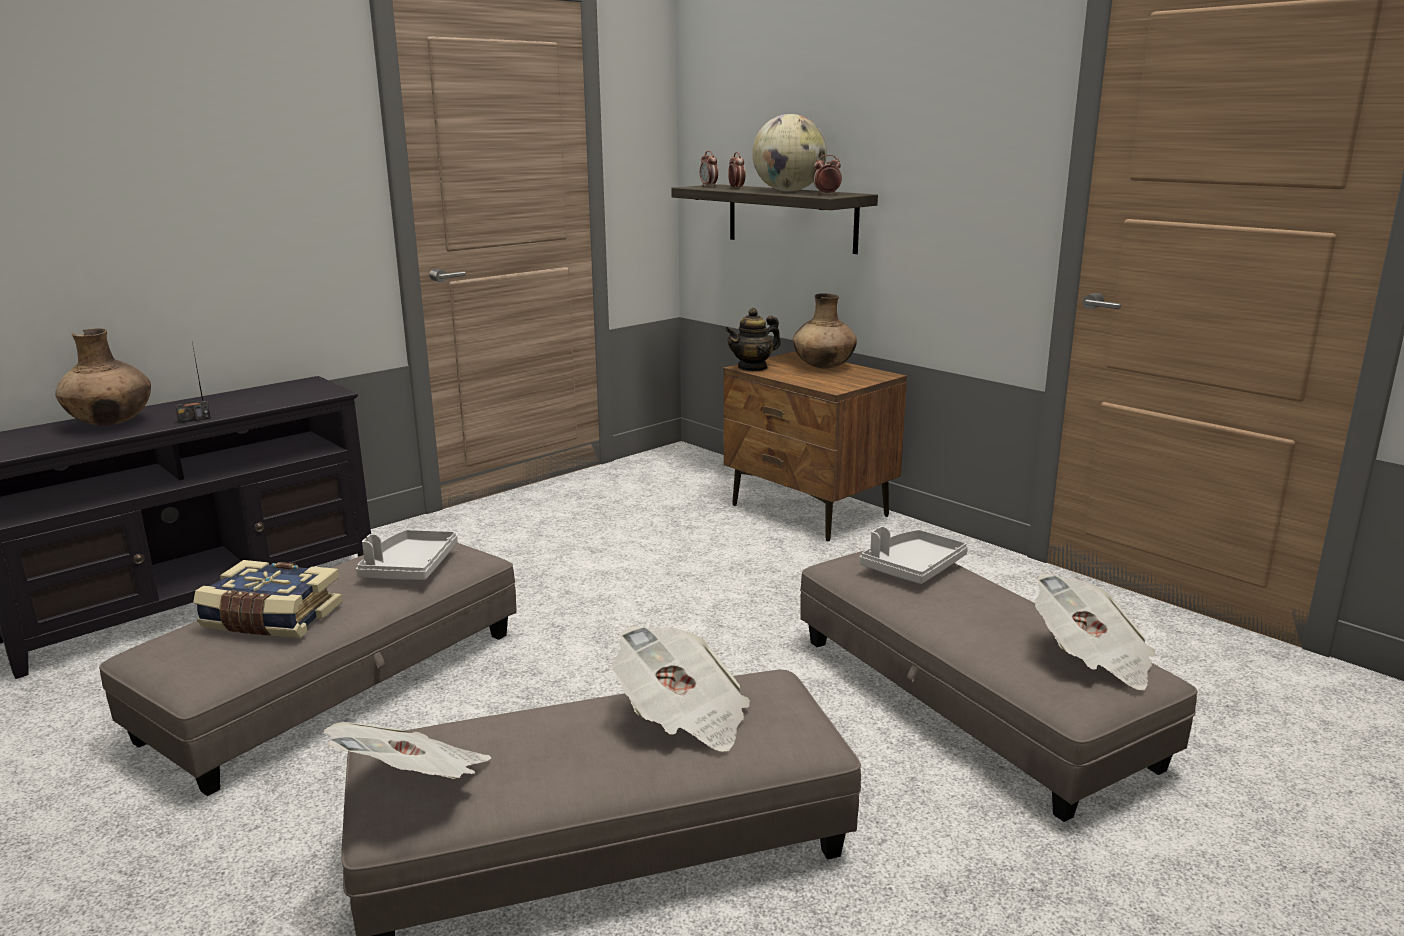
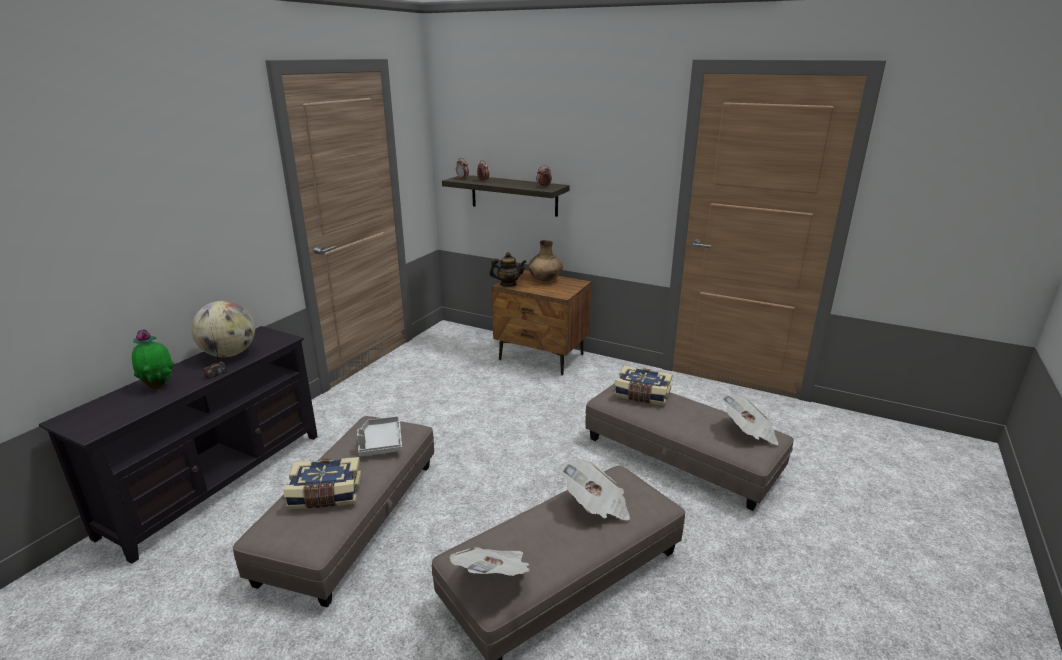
camera: 20 degrees left, 5 degrees up
brown vase [55,328,151,426] -> potted plant [132,330,175,389]
teapot [725,308,781,372] -> teapot turned 135 degrees counterclockwise [489,252,526,287]
globe [752,114,827,192] -> globe moved to [192,301,255,357]
grey tray [860,526,968,584] -> book [614,365,673,406]

